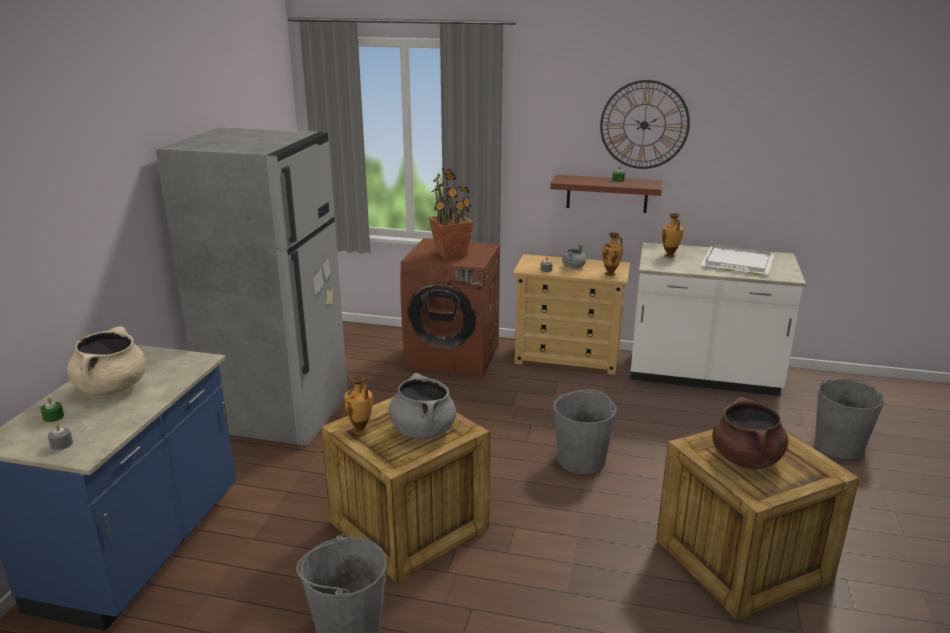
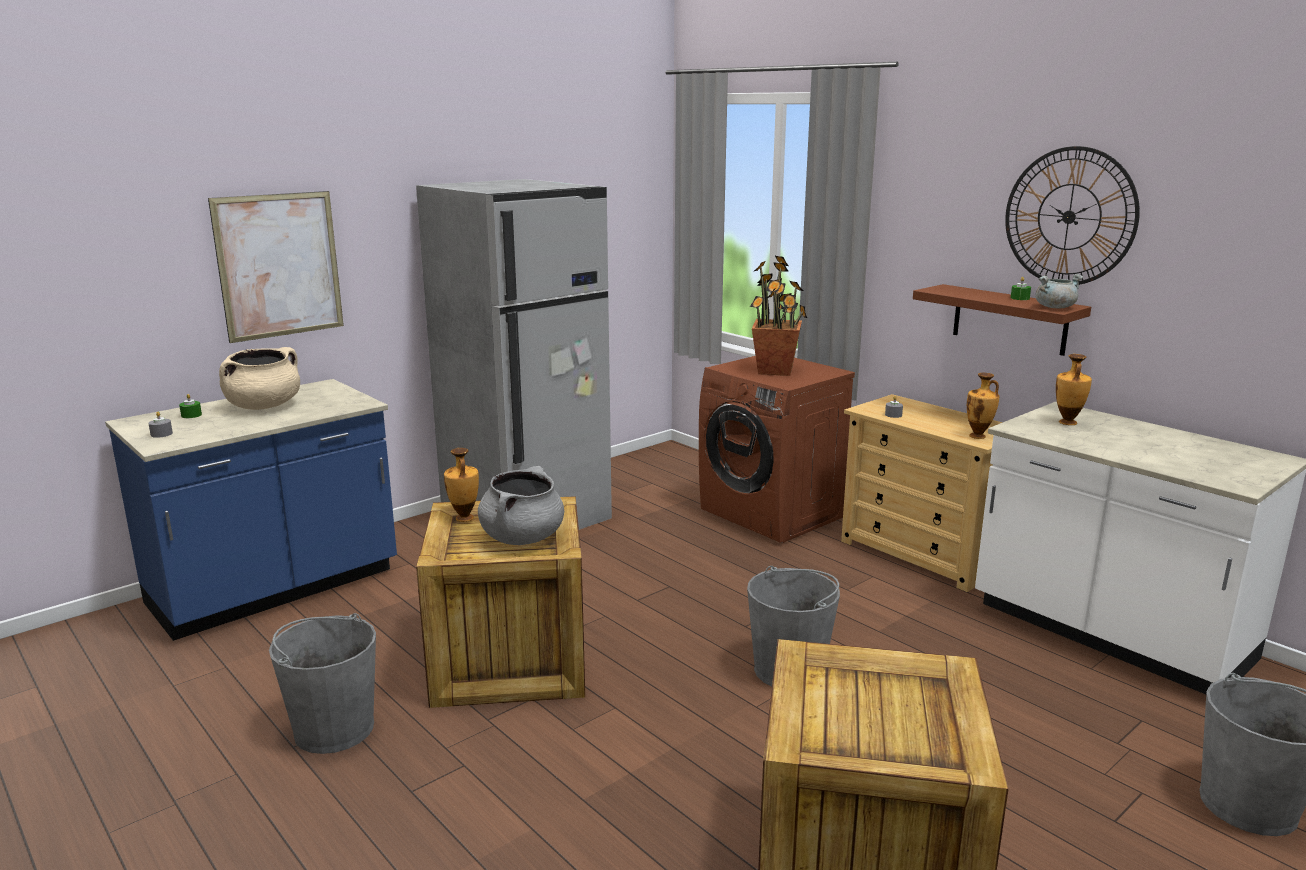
camera: 35 degrees right, 5 degrees down
grey cooking pot [562,244,586,268] -> grey cooking pot moved to [1035,274,1083,308]
white tray [701,244,774,275] -> none
brown cooking pot [712,397,788,469] -> none
none -> picture [208,191,344,343]

